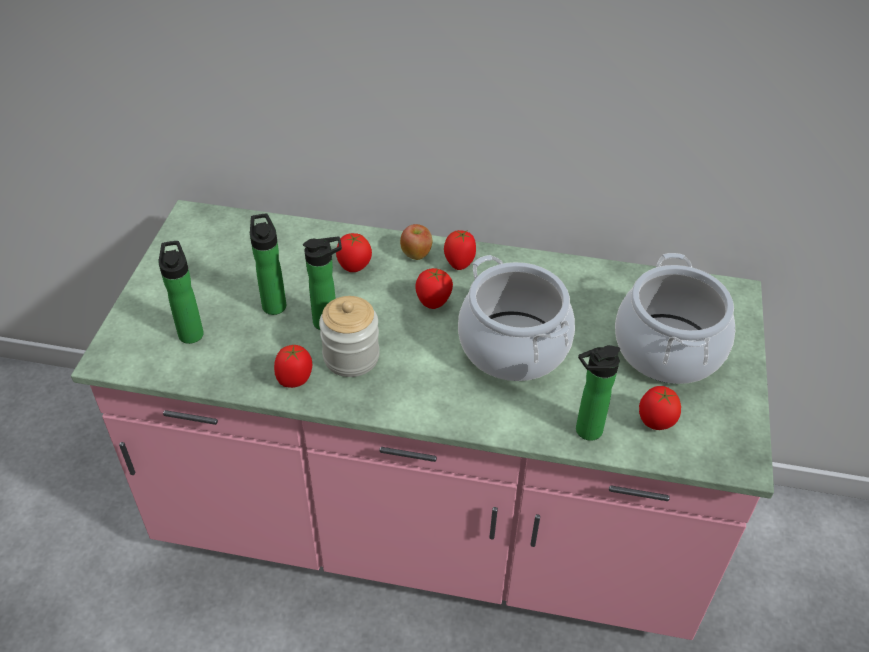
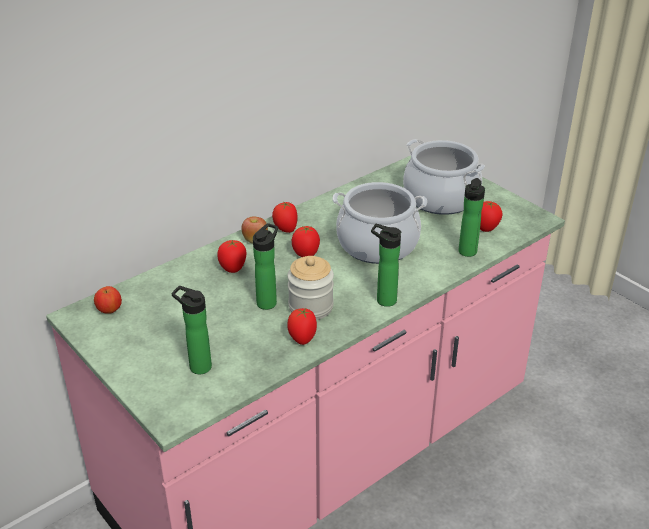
camera: 50 degrees left, 10 degrees down
bottle [250,214,286,315] -> bottle moved to [371,224,401,307]
none -> apple [94,286,122,313]

